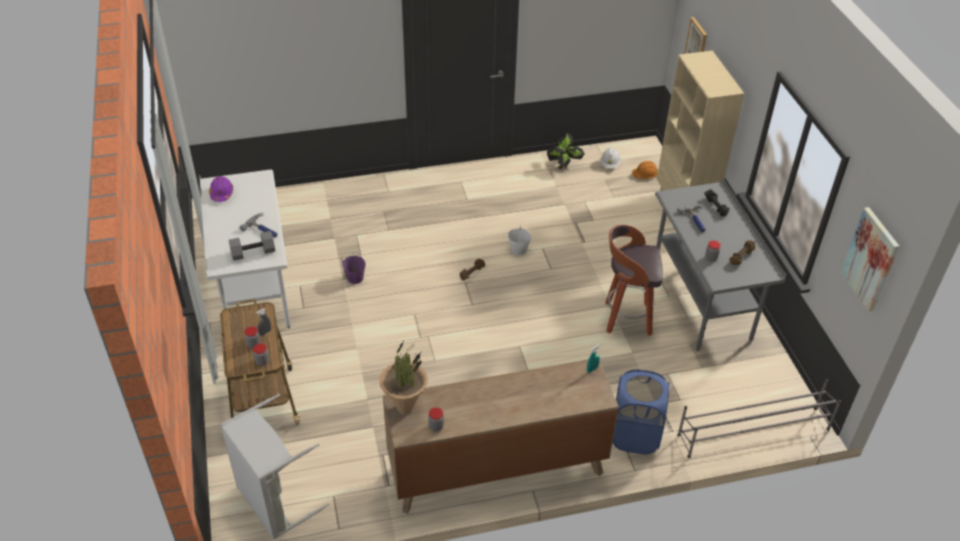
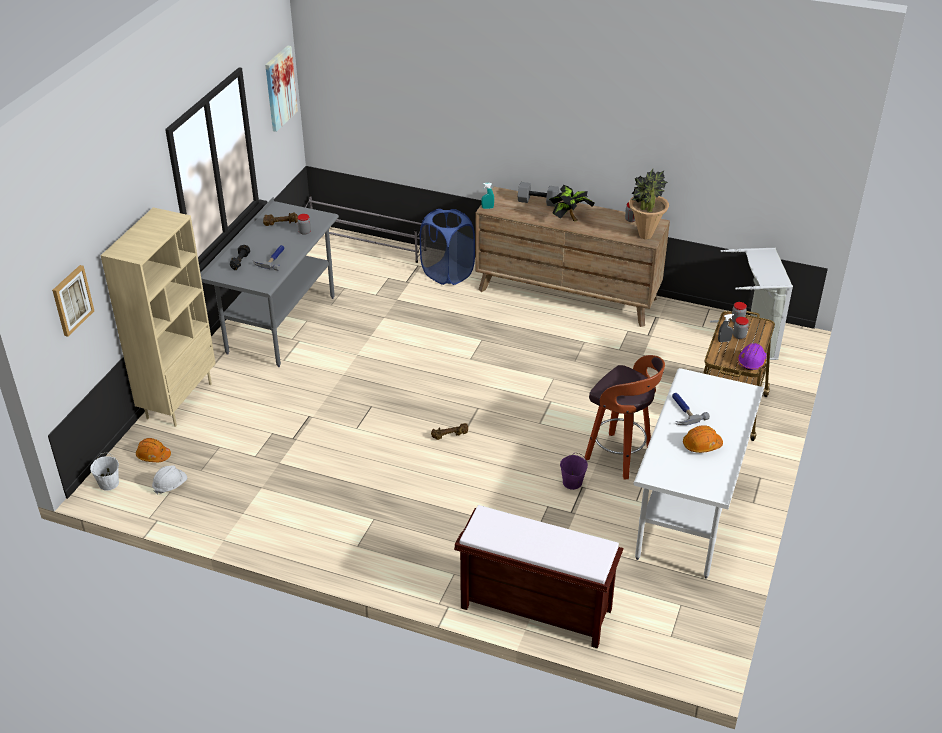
camera: 145 degrees left, 5 degrees down
purple hard hat [209,176,233,202] -> purple hard hat moved to [738,343,767,370]
grey dumbbell [229,231,275,261] -> grey dumbbell moved to [517,182,559,207]
white bucket [508,224,532,255] -> white bucket moved to [90,453,119,491]
potted plant [547,133,585,169] -> potted plant moved to [548,185,595,221]
stool [605,224,662,336] -> stool moved to [585,355,665,479]
none -> brown bench [454,505,623,649]
none -> orange hard hat [683,425,723,453]

